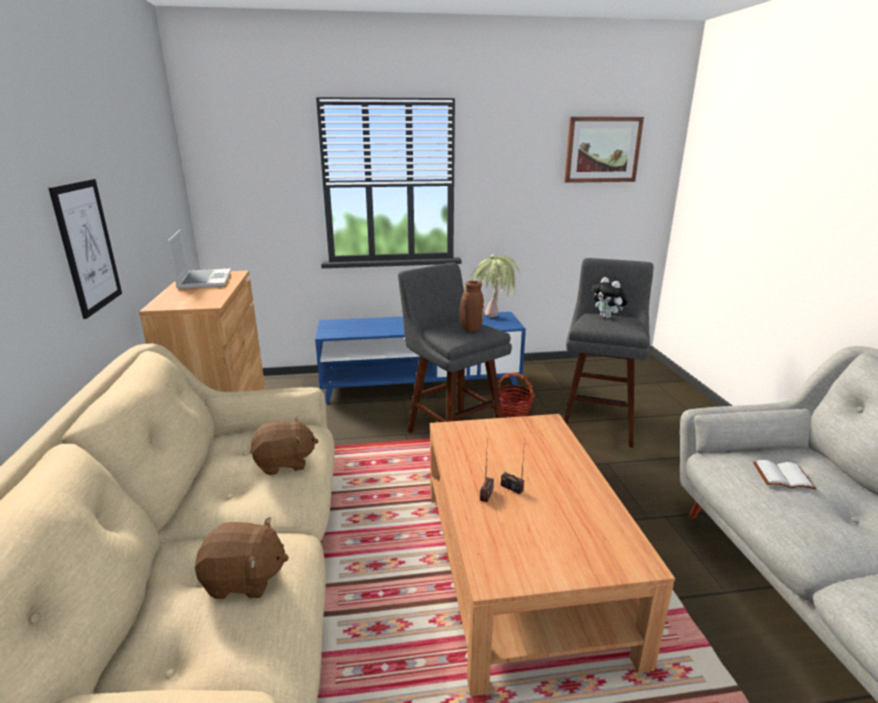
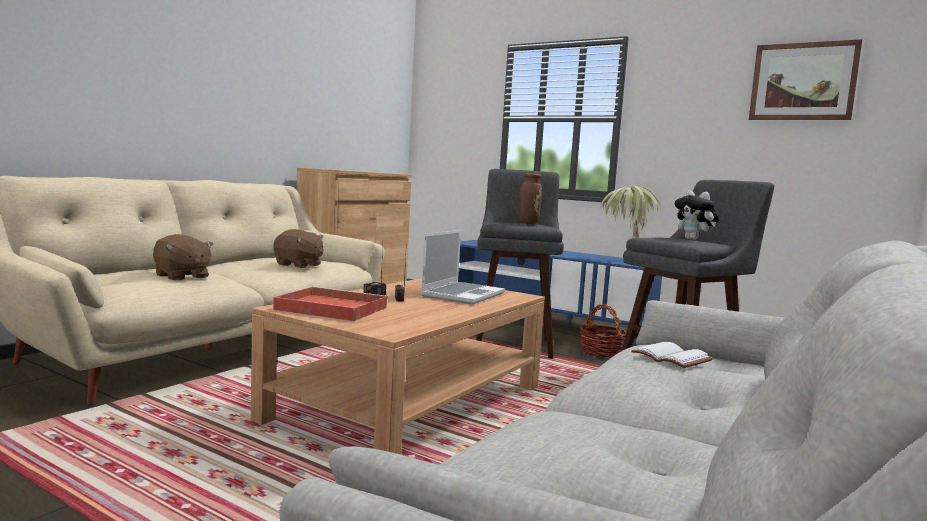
camera: 40 degrees right, 15 degrees down
picture [48,179,122,319] -> none
laptop [168,229,231,289] -> laptop moved to [421,230,505,304]
plush toy [592,277,628,319] -> plush toy turned 45 degrees counterclockwise [675,190,719,240]
none -> red tray [273,286,388,321]

